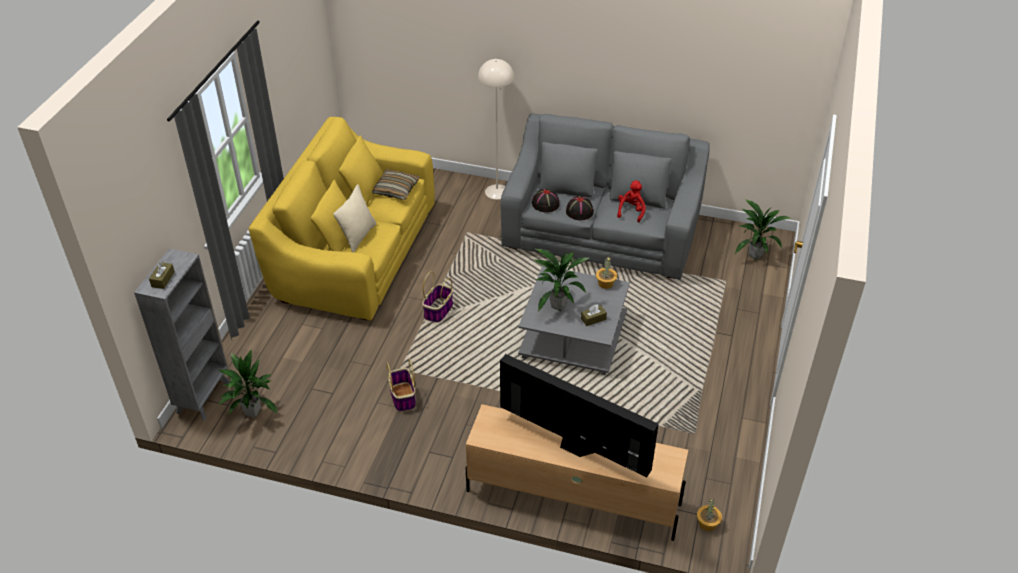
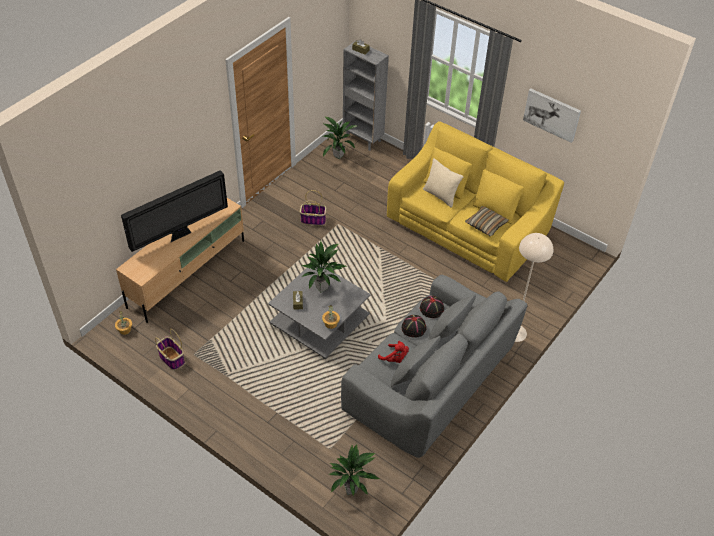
camera: 110 degrees right, 5 degrees up
basket [422,271,453,323] -> basket moved to [155,329,185,370]
none -> picture [523,89,581,143]

